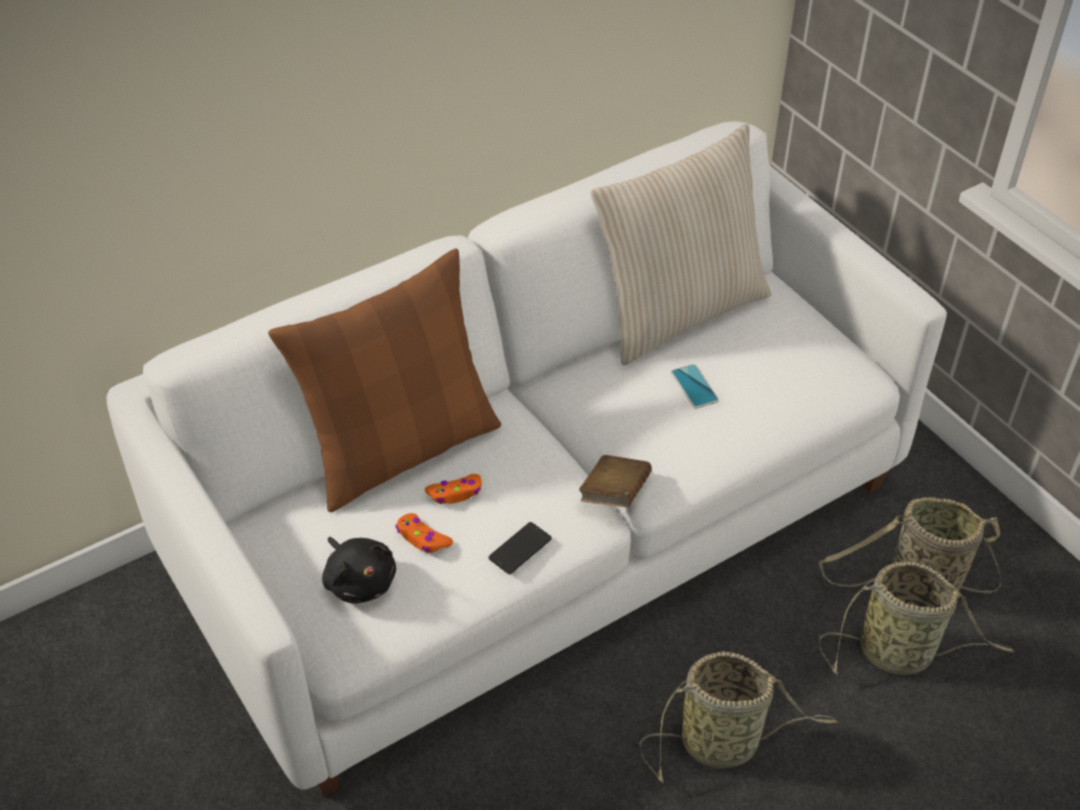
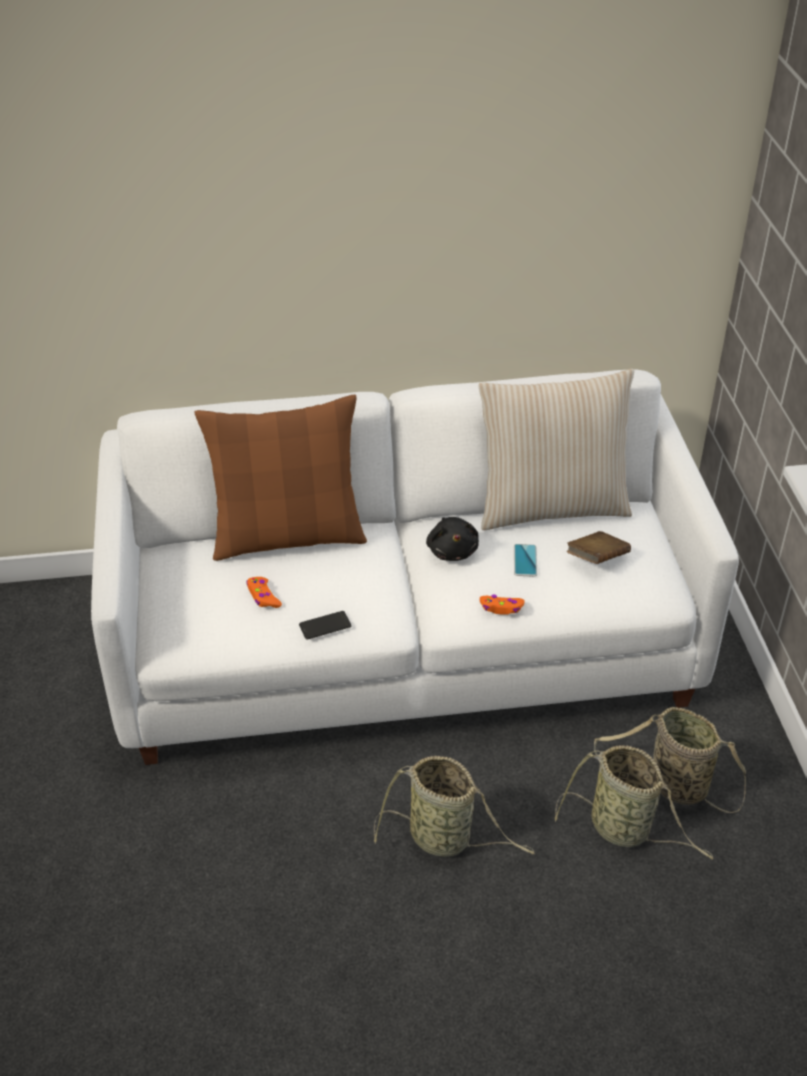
camera: 25 degrees right, 5 degrees down
black plush toy [322,537,396,604] -> black plush toy moved to [426,517,479,561]
orange game controller [425,474,482,504] -> orange game controller moved to [480,595,525,615]
brown book [579,455,652,507] -> brown book moved to [567,531,631,564]

